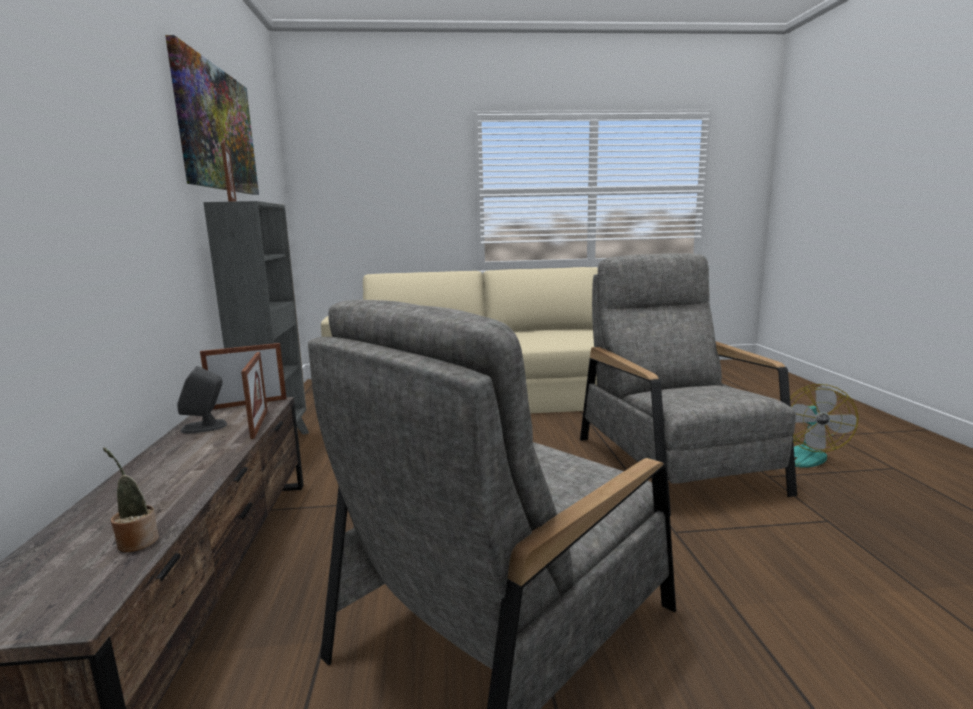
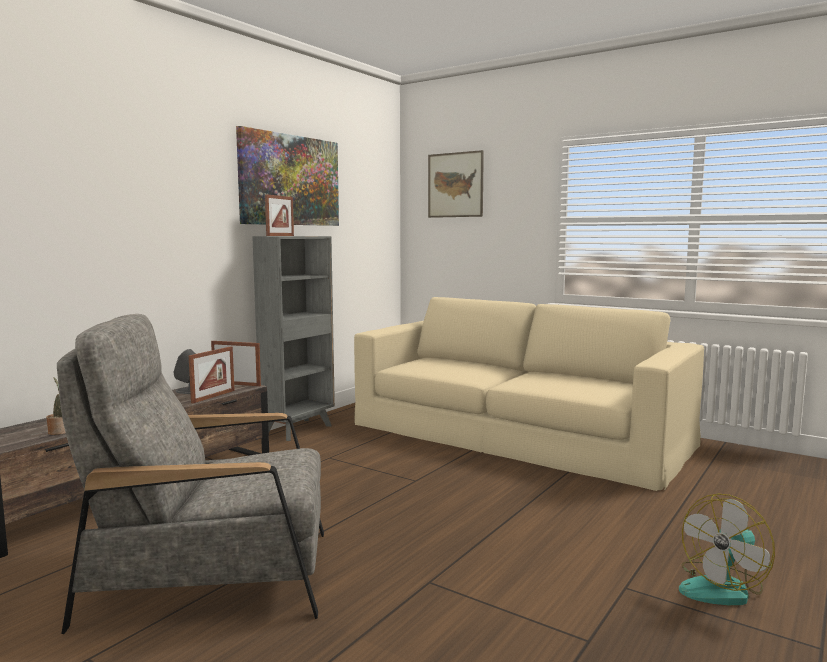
camera: 40 degrees right, 5 degrees down
grey armchair [580,253,797,516] -> none
none -> picture [428,150,484,218]

